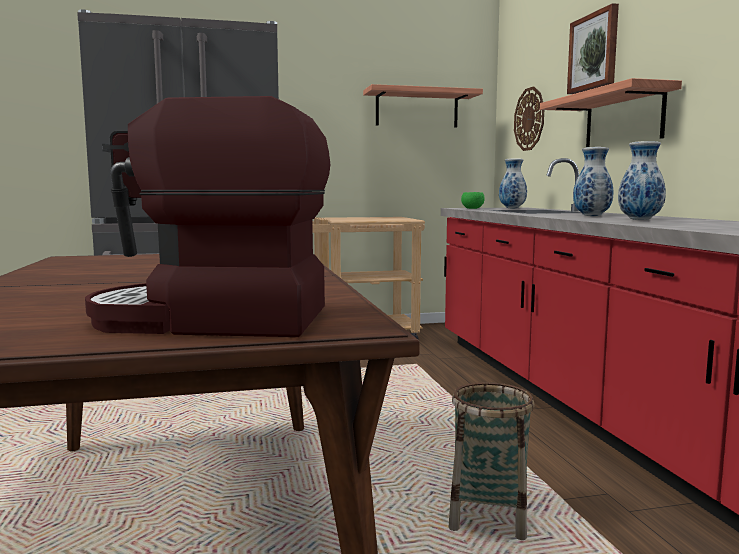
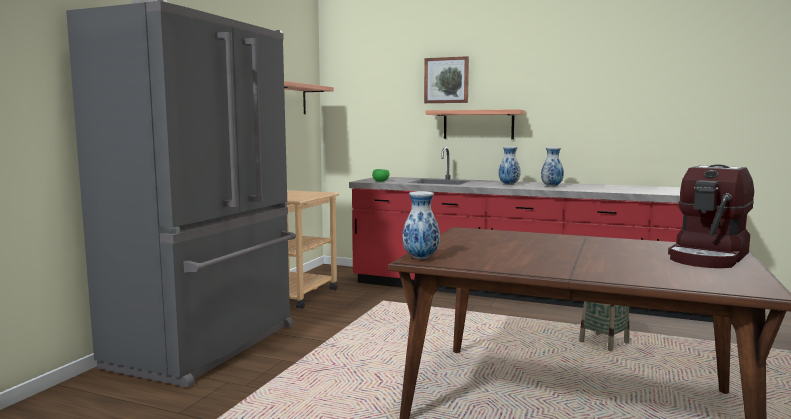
camera: 55 degrees left, 0 degrees up
vase [499,158,527,209] -> vase moved to [402,191,440,259]
wall clock [514,86,544,151] -> none

